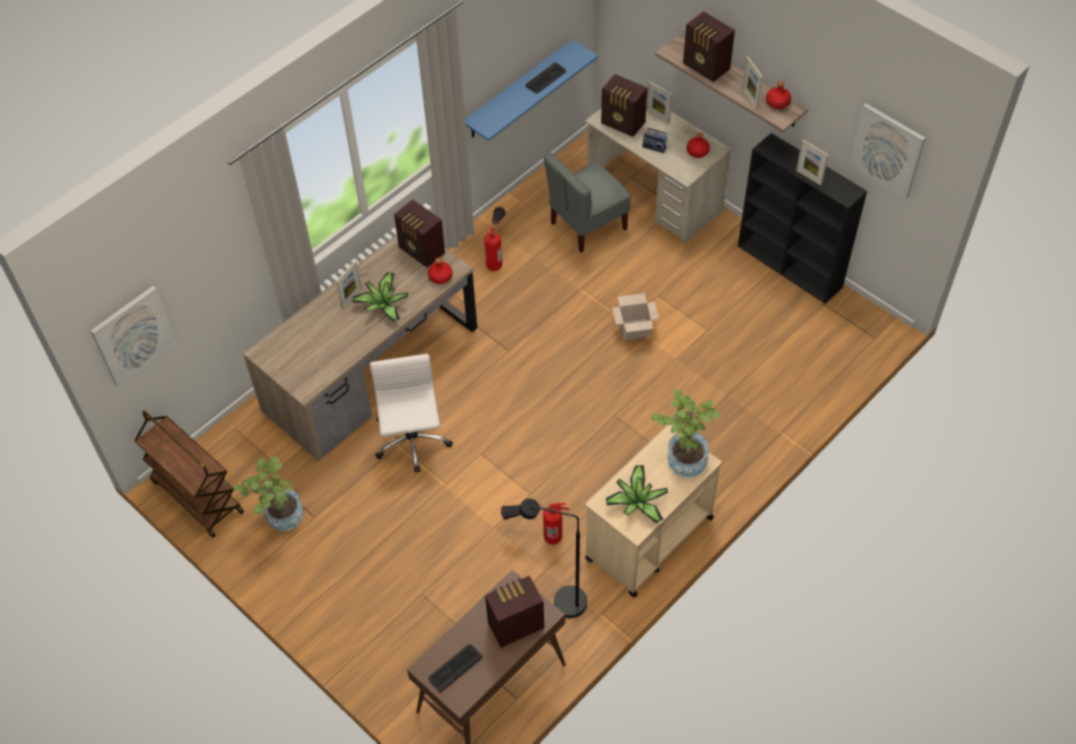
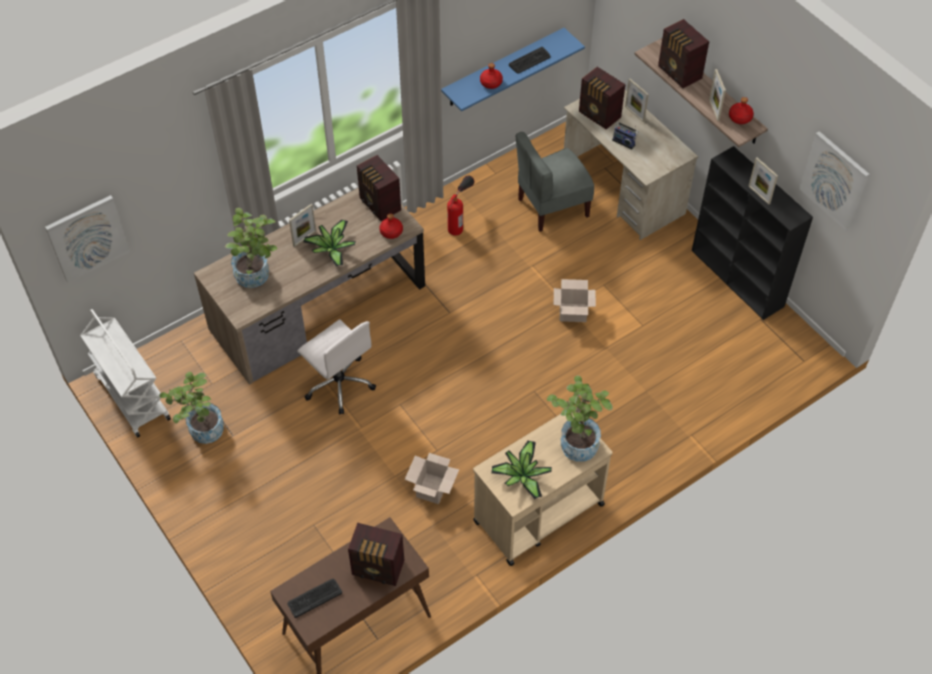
camera: 10 degrees right, 0 degrees up
brown cart [134,410,244,538] -> white cart [80,309,171,438]
white office chair [370,354,453,473] -> white office chair turned 135 degrees clockwise [297,319,376,415]
radio [485,576,544,648] -> radio turned 150 degrees counterclockwise [348,523,404,586]
fire extinguisher [501,503,569,545] -> cardboard box [405,453,459,504]
black floor lamp [519,498,587,618] -> none
red bottle [687,132,710,158] -> red bottle moved to [480,63,503,89]
none -> potted plant [225,208,277,288]

